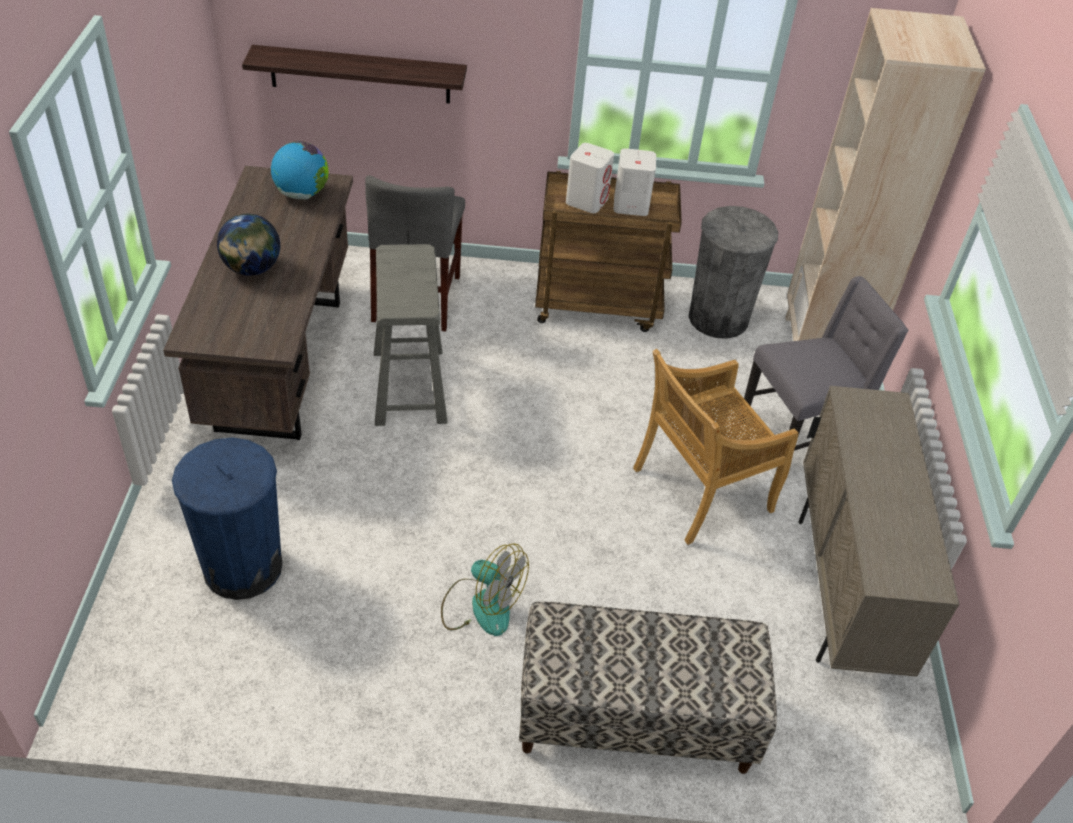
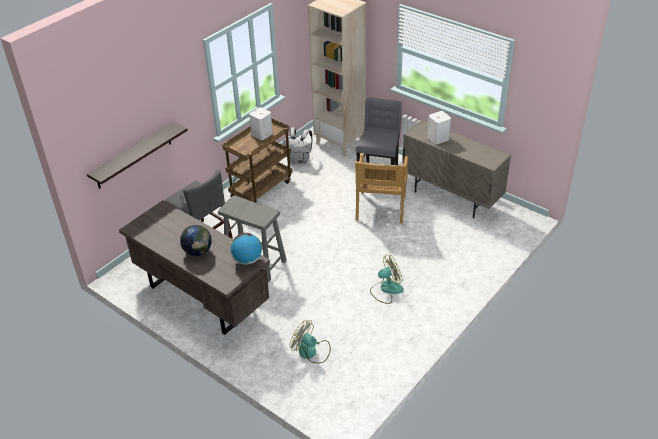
camera: 50 degrees left, 5 degrees down
blue trash can [172,437,283,600] -> fan [289,320,331,363]
globe [271,141,329,199] -> globe moved to [231,233,262,265]
bench [519,602,777,774] -> none
white speaker [566,143,614,213] -> white speaker moved to [428,111,451,144]
grey trash can [688,206,778,339] -> white backpack [284,127,312,165]

